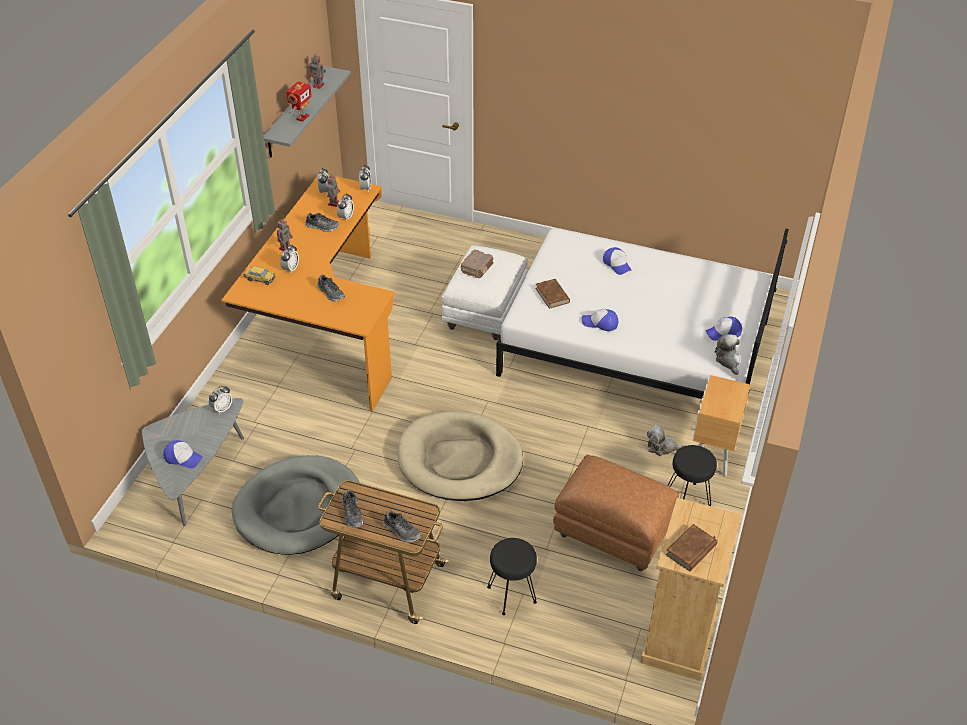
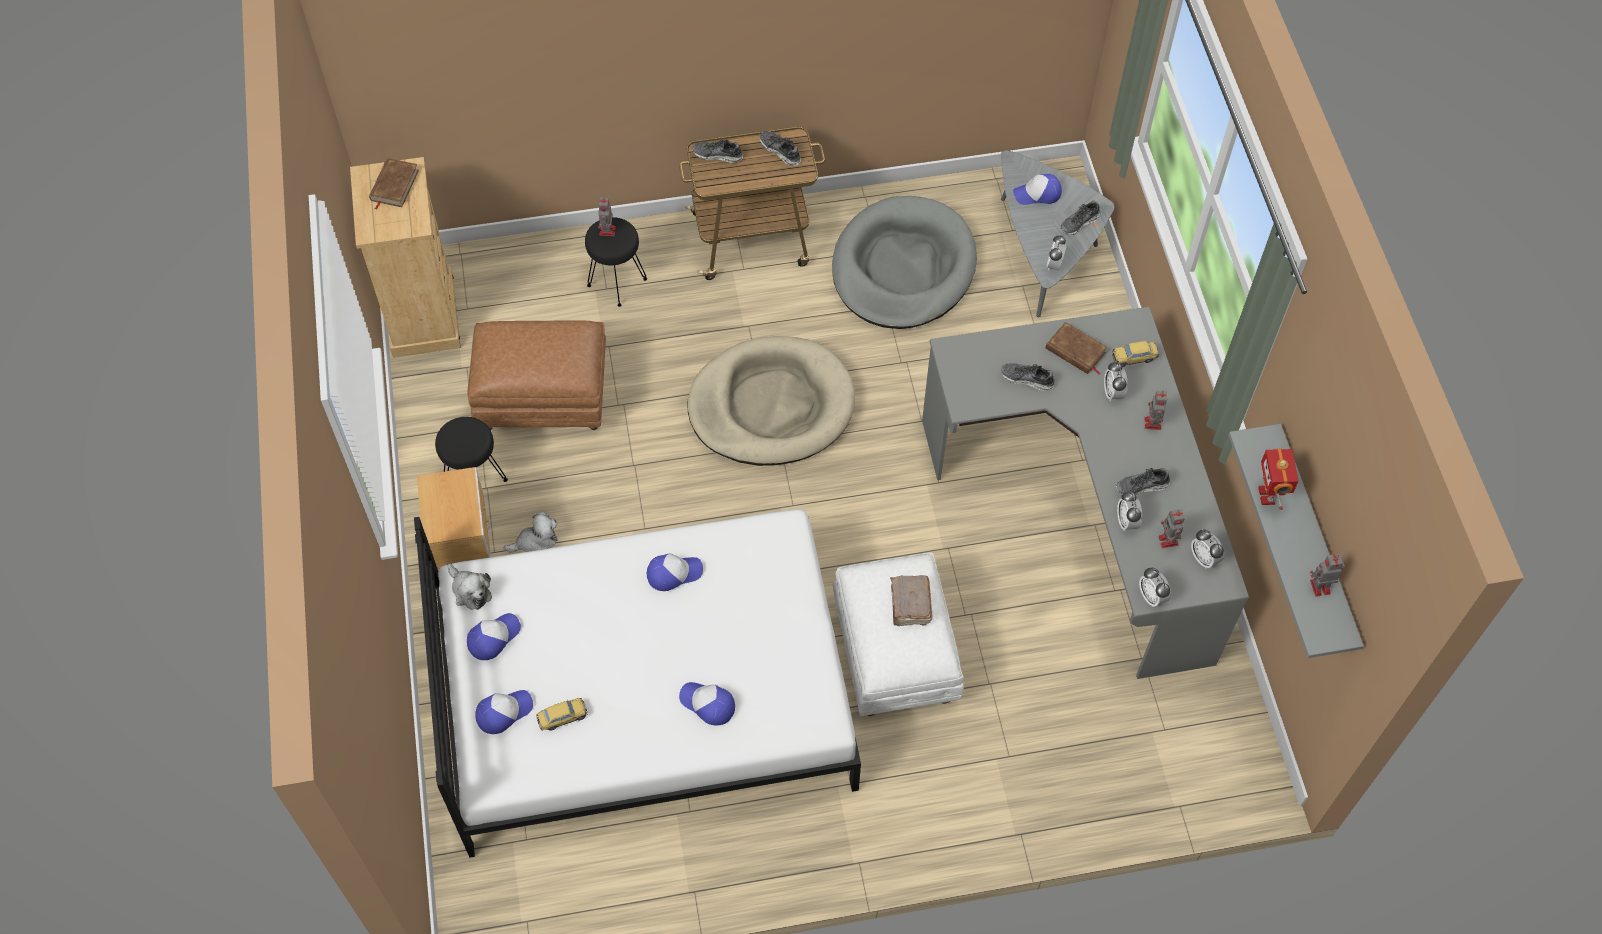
camera: 150 degrees right, 15 degrees up
orange desk [221,173,395,411] -> grey desk [922,307,1249,679]
brown book [535,279,570,309] -> brown book moved to [1046,322,1108,374]
none -> cap [475,690,533,734]
none -> toy car [536,698,587,731]
none -> toy robot [598,197,616,236]
none -> shoe [1060,201,1100,235]

